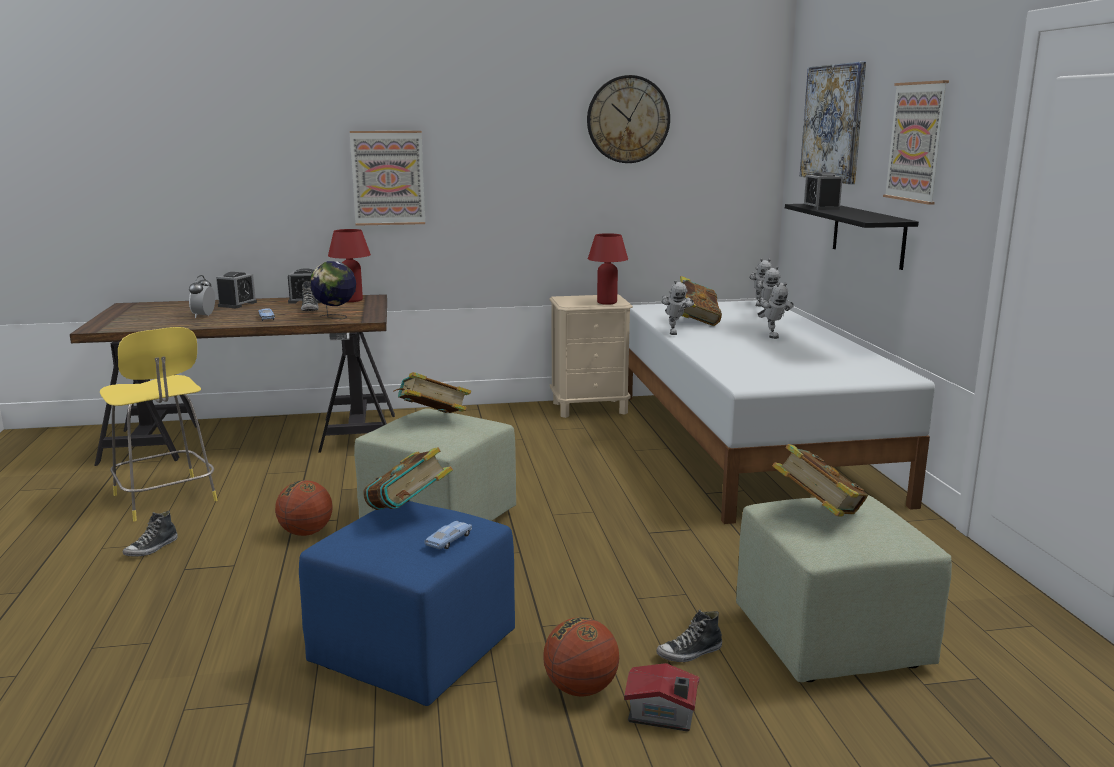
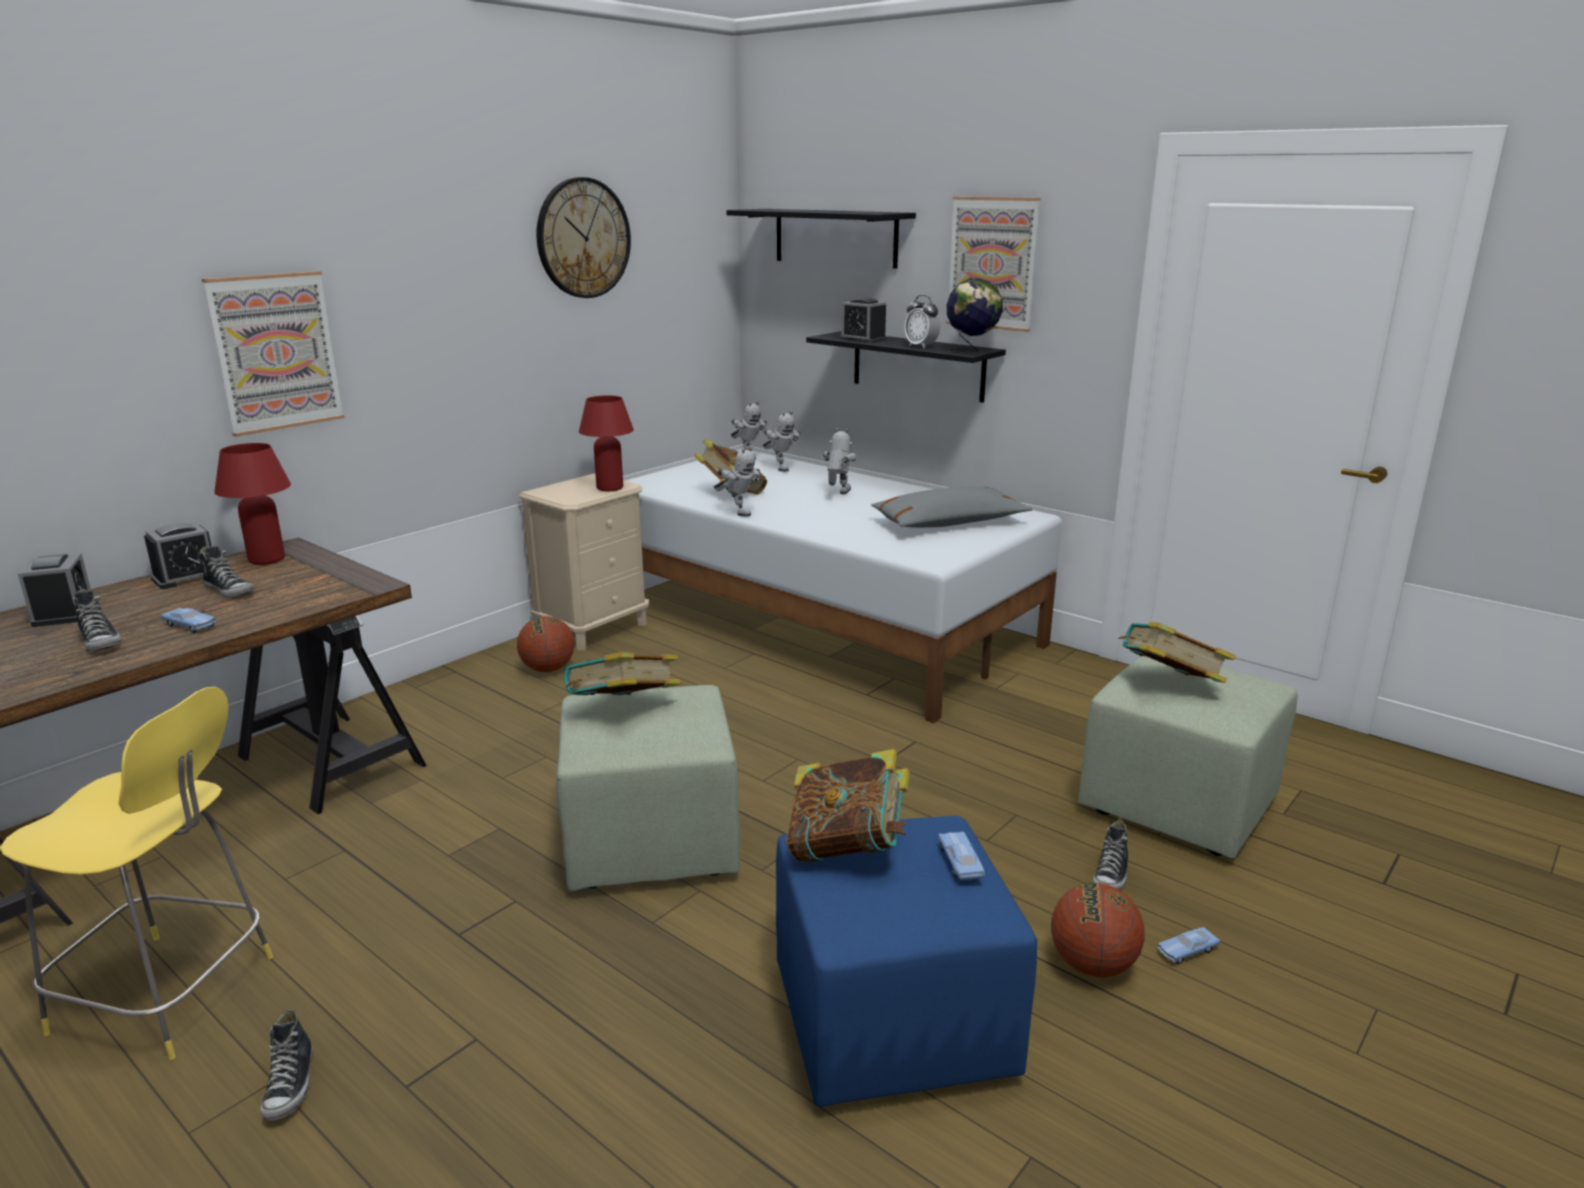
camera: 40 degrees left, 5 degrees up
alarm clock [189,275,215,318] -> alarm clock moved to [904,295,941,348]
basketball [275,480,332,536] -> basketball moved to [517,616,574,672]
globe [310,261,356,320] -> globe moved to [947,278,1003,353]
toy house [624,663,700,732] -> blue toy car [1158,927,1220,964]
toy robot [758,282,794,339] -> toy robot turned 105 degrees counterclockwise [822,428,856,494]
picture [800,62,866,184] -> black shelf [727,209,916,269]
none -> shoe [73,589,121,651]
none -> grey pillow [871,486,1033,528]

